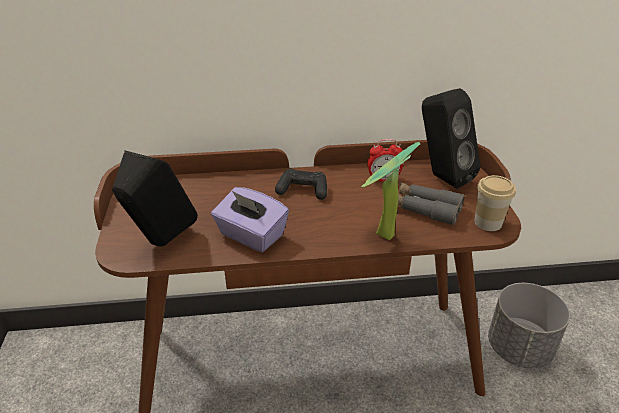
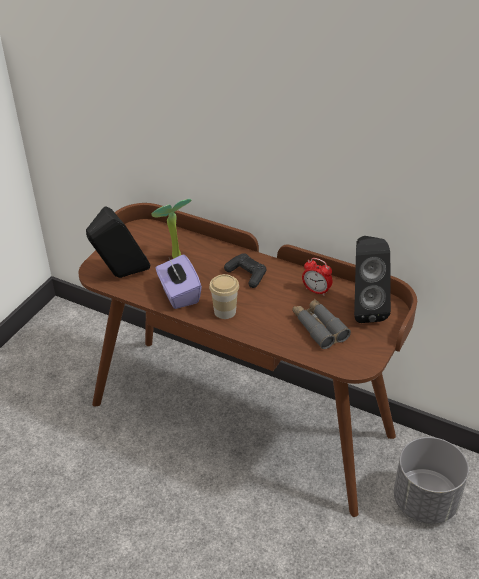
camera: 35 degrees right, 5 degrees up
potted plant [361,142,421,240] -> potted plant moved to [151,199,192,259]
cup [474,175,516,231] -> cup moved to [209,274,239,319]

